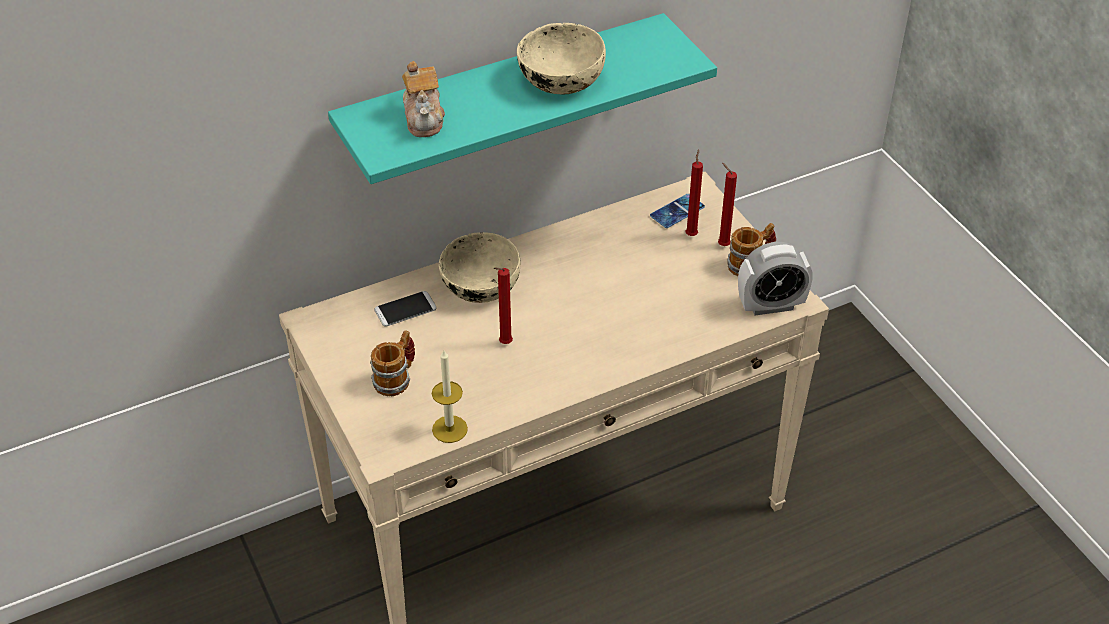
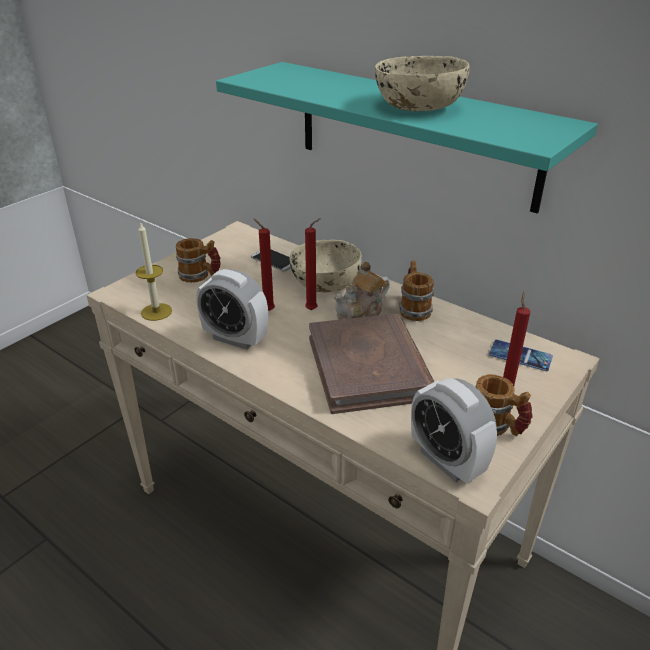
camera: 65 degrees right, 10 degrees down
teapot [402,61,445,137] -> teapot moved to [333,262,390,320]
red candle [685,149,703,236] -> red candle moved to [305,218,321,310]
none -> alarm clock [196,269,268,350]
none -> brown book [309,314,435,414]
none -> mug [399,261,434,321]

